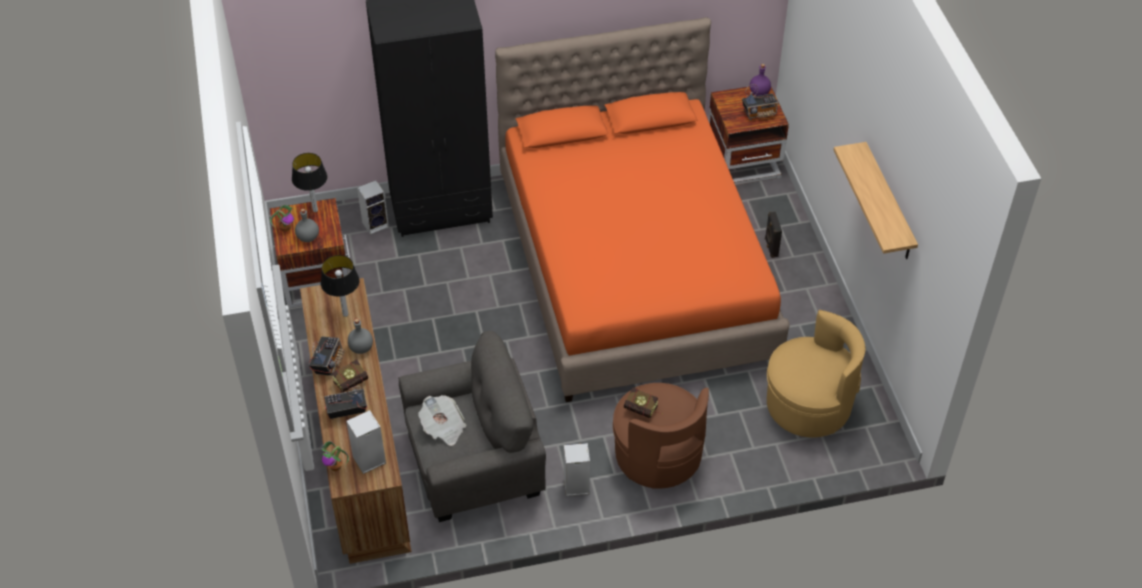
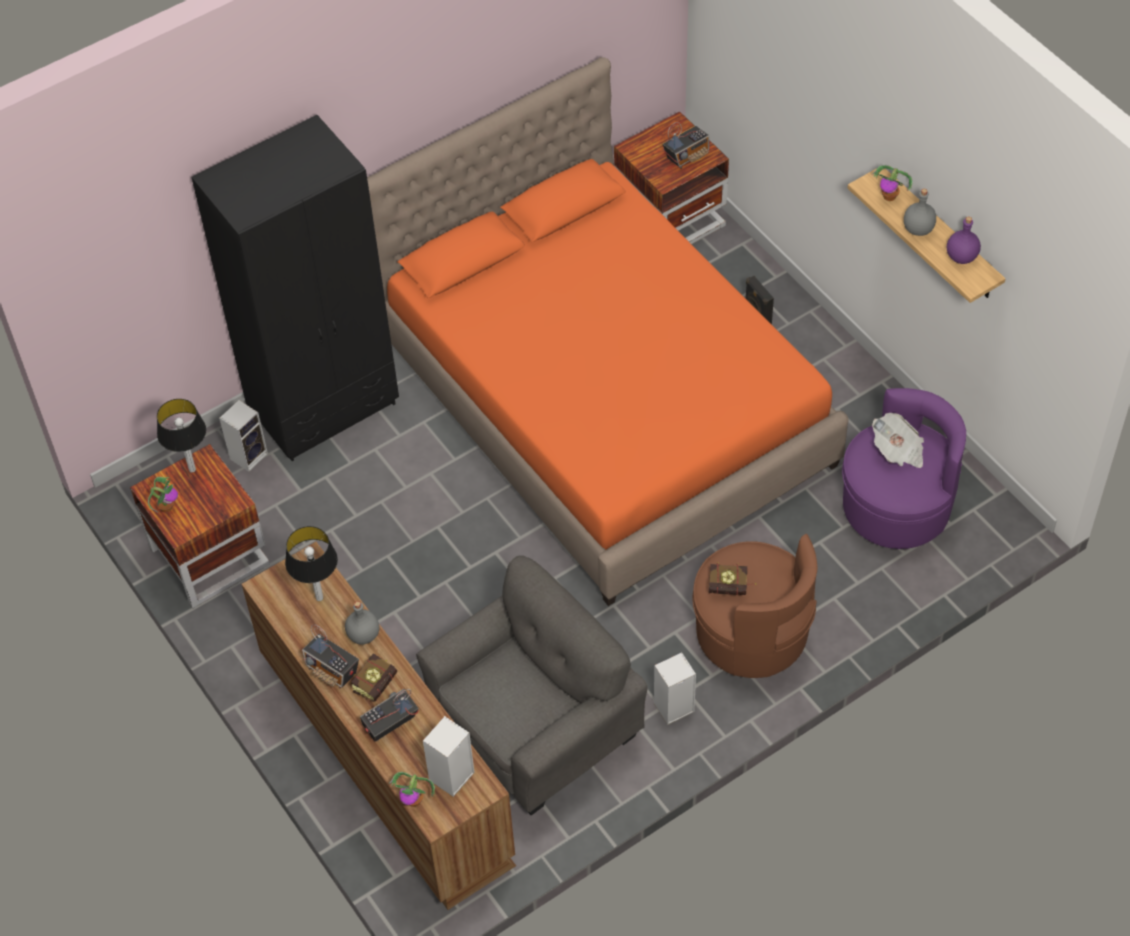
camera: 20 degrees left, 5 degrees up
grey bottle [295,208,319,242] -> grey bottle moved to [904,189,936,236]
radio [309,337,345,376] -> radio turned 135 degrees clockwise [302,624,359,688]
newspaper [418,395,467,446] -> newspaper moved to [872,413,924,468]
purple bottle [750,64,771,96] -> purple bottle moved to [947,216,981,264]
beige armchair [767,310,866,438] -> purple armchair [842,388,966,549]
none -> potted plant [871,165,913,201]

